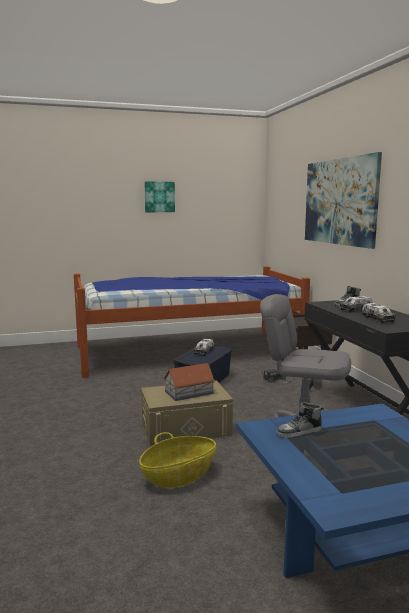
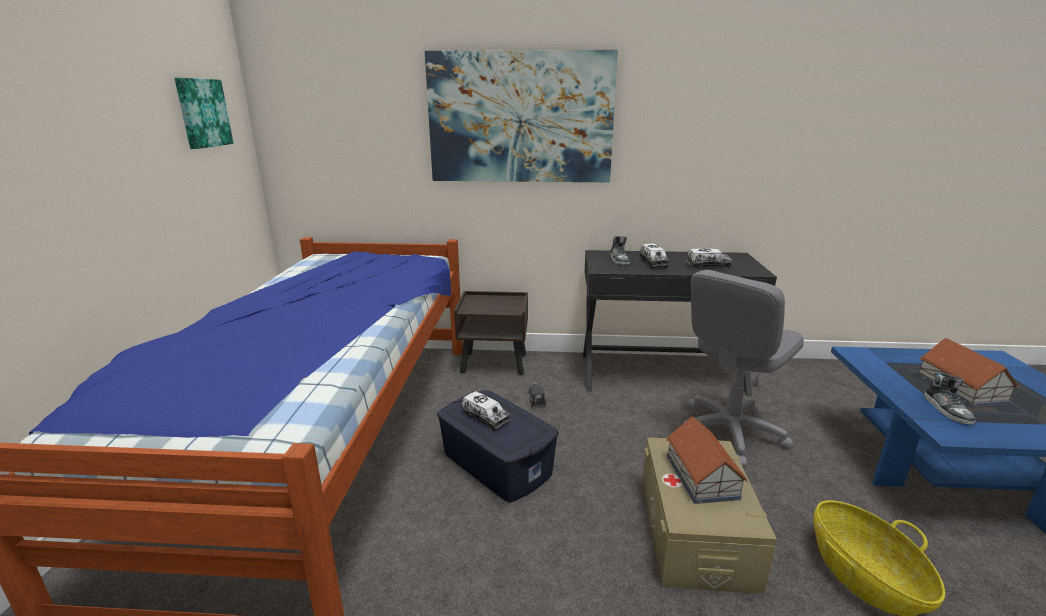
camera: 70 degrees left, 10 degrees up
picture [144,181,175,212] -> picture moved to [175,78,233,149]
none -> toy house [917,338,1019,408]

